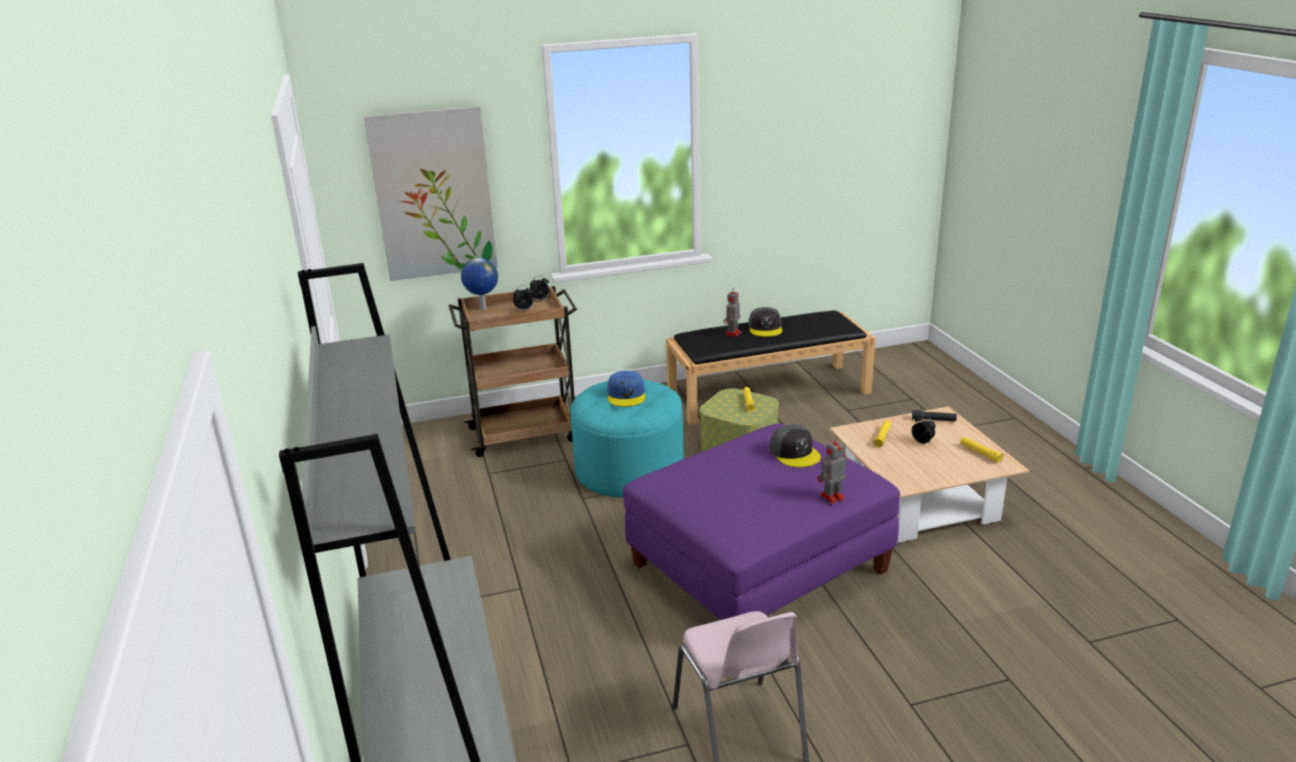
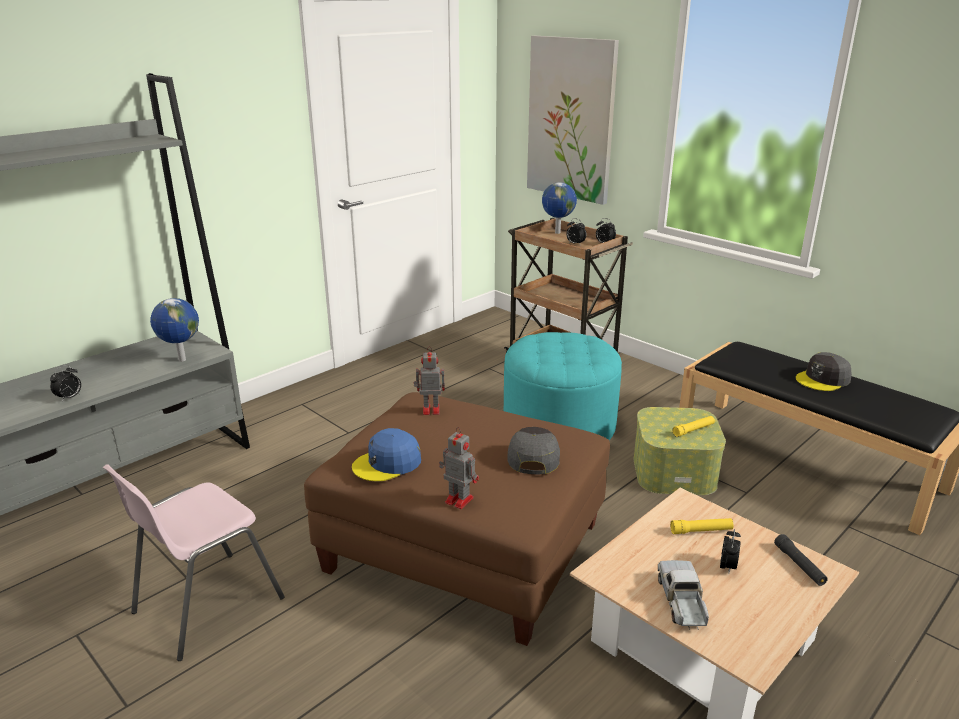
camera: 60 degrees right, 0 degrees up
blue cap [607,371,645,407] -> blue cap moved to [352,428,421,481]
purple ottoman [623,424,900,620] -> brown ottoman [304,392,610,646]
toy robot [724,288,741,337] -> toy robot moved to [414,346,445,415]
grey cap [769,424,821,467] -> grey cap turned 150 degrees clockwise [508,427,560,474]
yellow flashlight [960,437,1003,463] -> none
none -> alarm clock [50,365,81,402]
none -> globe [150,298,199,362]
none -> toy truck [658,560,709,630]

